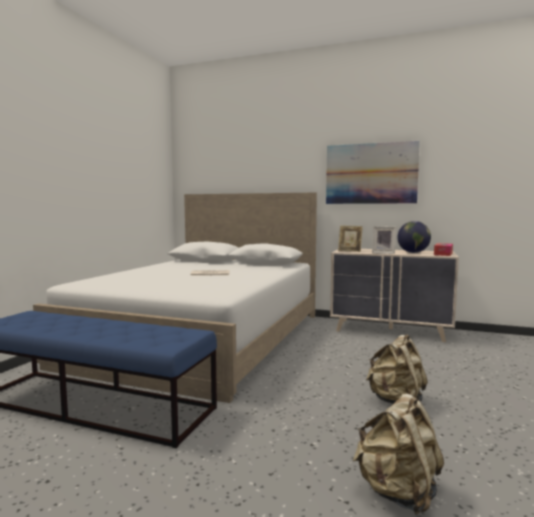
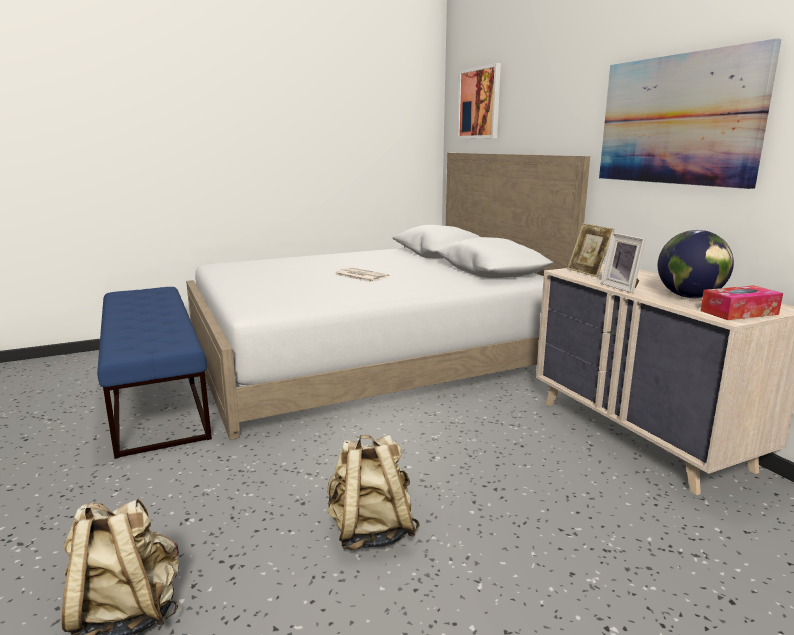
camera: 45 degrees right, 10 degrees up
none -> picture [457,63,501,139]

